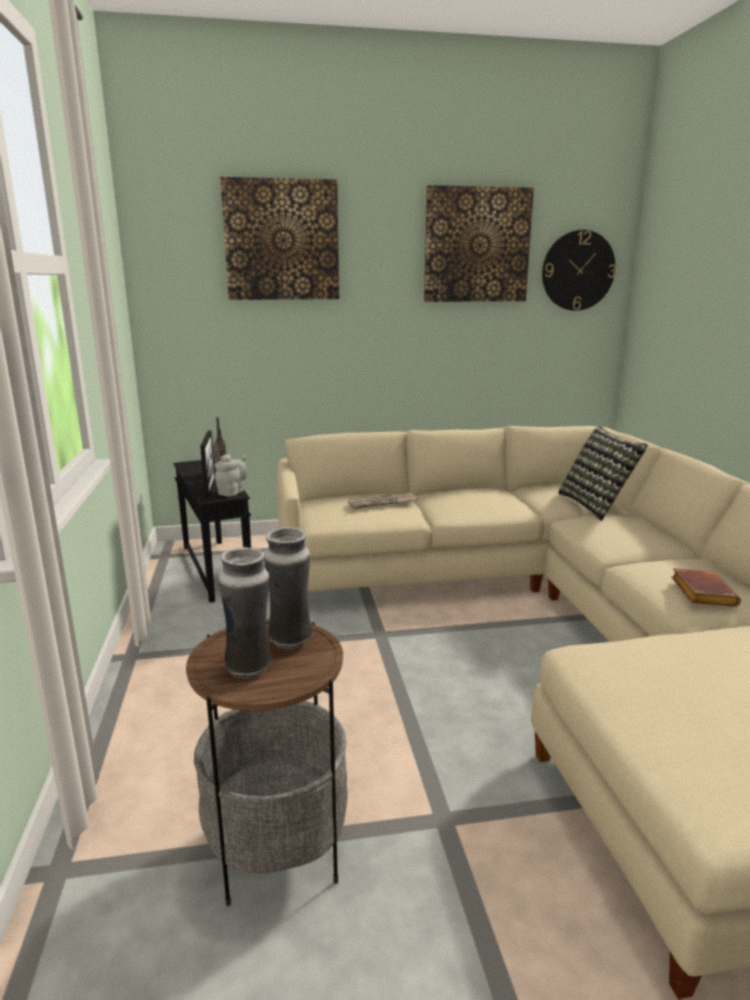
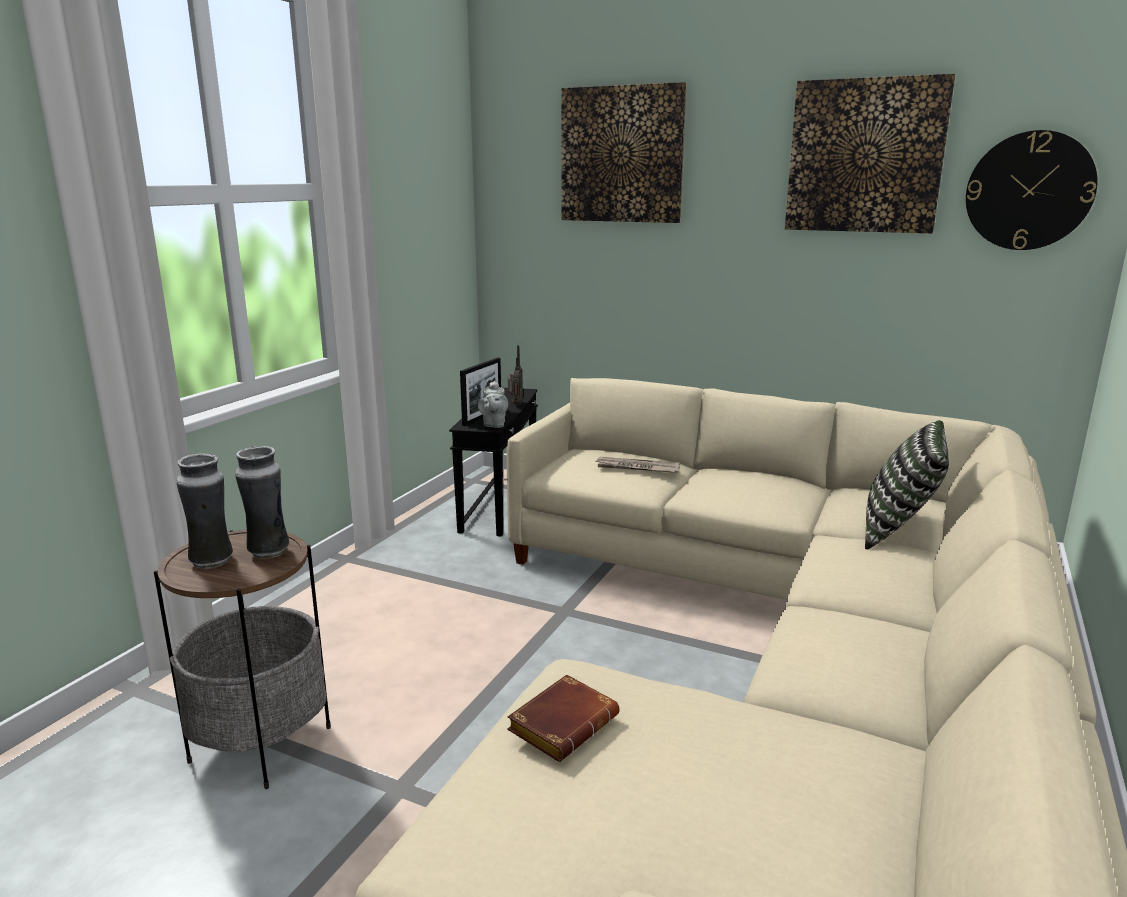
camera: 35 degrees right, 0 degrees up
grey teapot [215,454,246,497] -> grey teapot turned 120 degrees clockwise [478,381,508,428]
brown book [671,568,741,607] -> brown book moved to [507,674,619,762]

